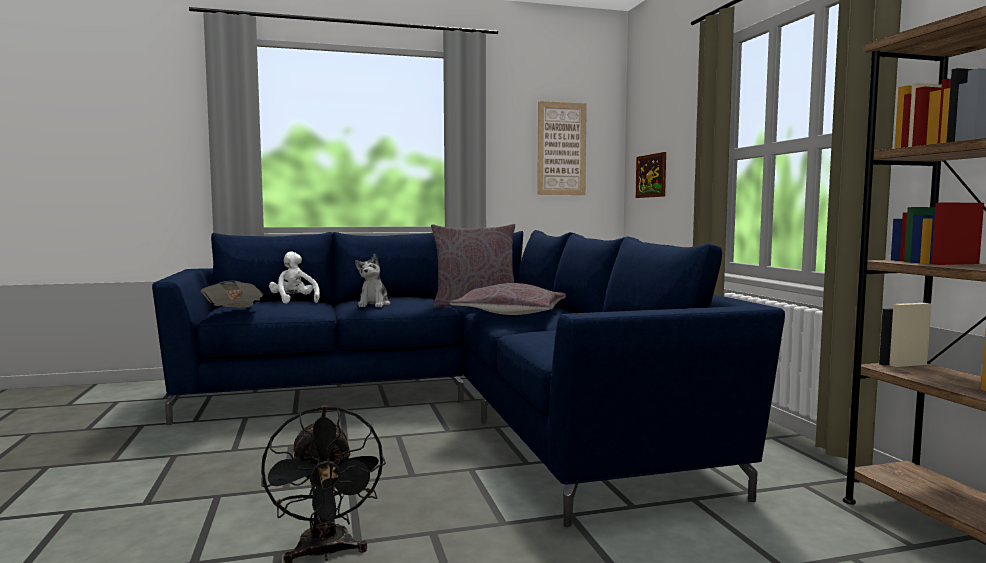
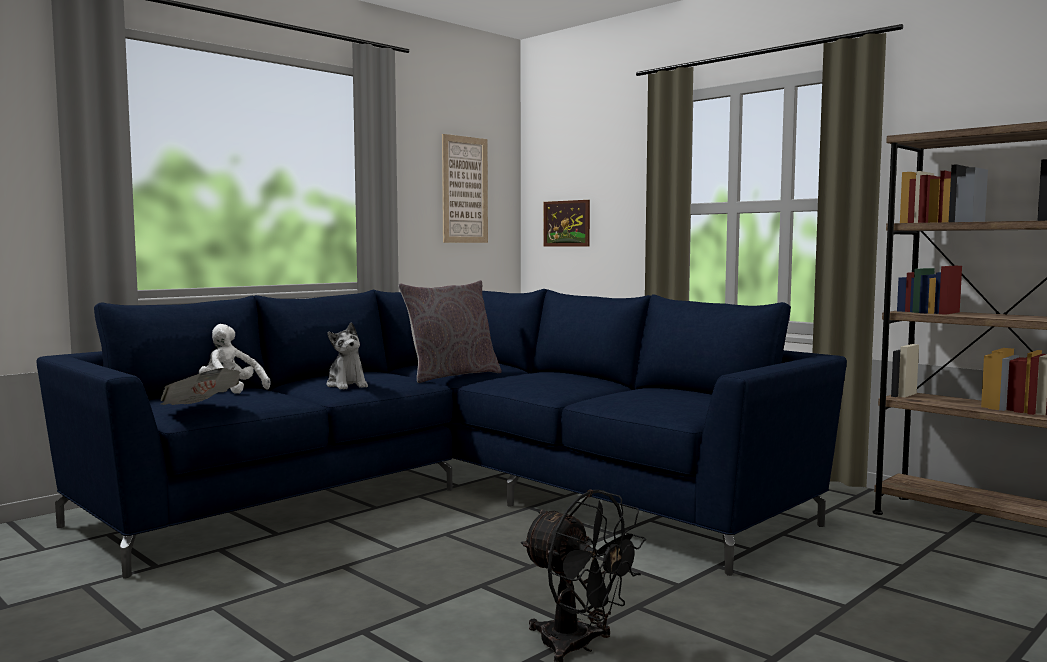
camera: 30 degrees left, 0 degrees up
grey pillow [450,283,566,315] -> none

